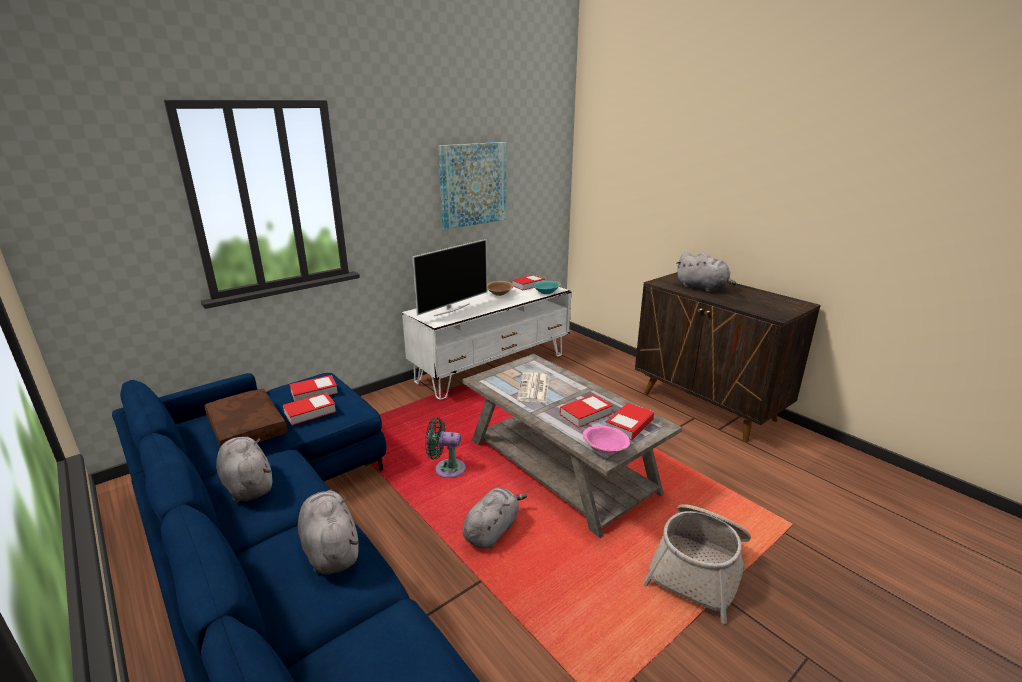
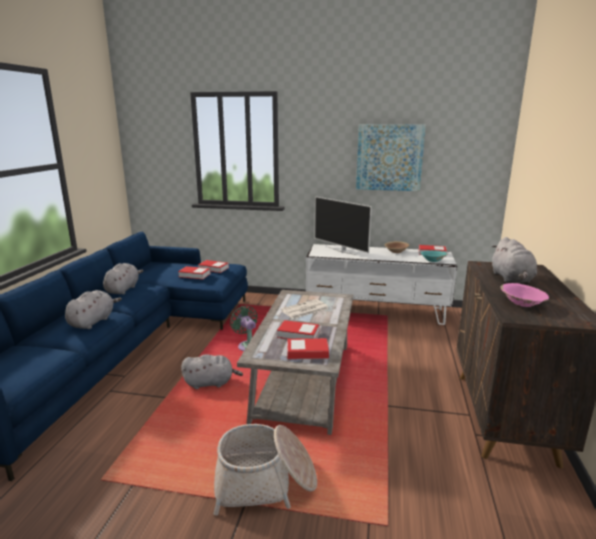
camera: 50 degrees right, 5 degrees down
brown pillow [205,389,287,447] -> none
television [412,239,487,316] -> television turned 45 degrees clockwise [315,196,372,255]
pink bowl [583,426,630,454] -> pink bowl moved to [501,283,549,307]

